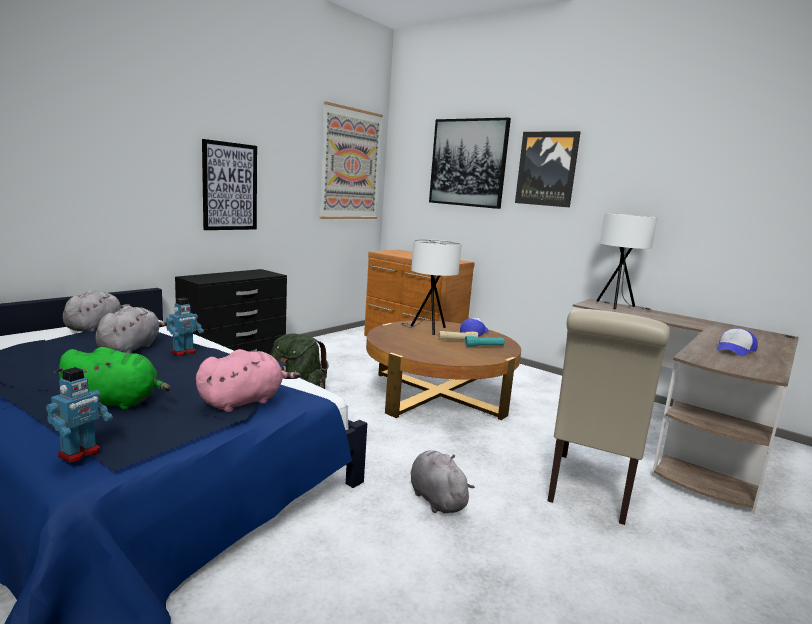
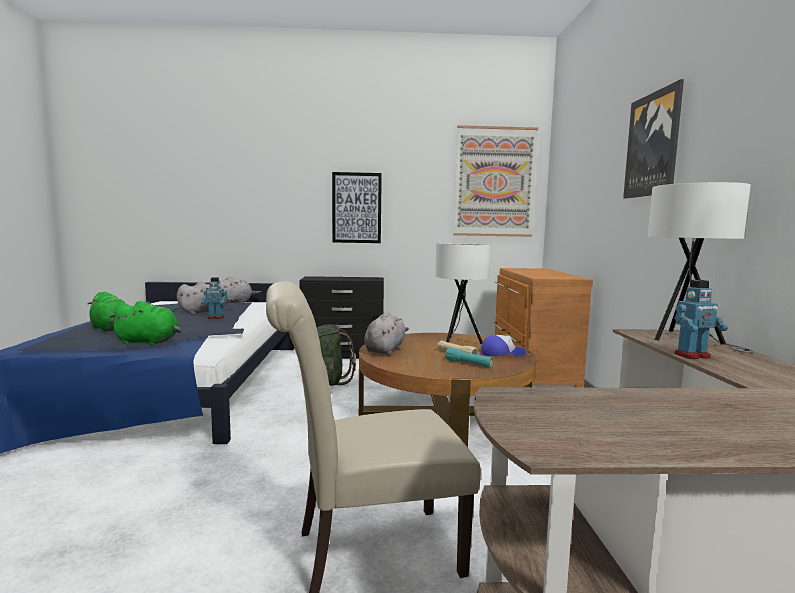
camera: 50 degrees right, 5 degrees down
toy robot [46,367,113,463] -> toy robot moved to [674,280,728,359]
pink plush toy [196,349,300,412] -> green plush toy [108,301,182,346]
grey plush toy [411,450,475,513] -> grey plush toy moved to [364,313,409,355]
picture [429,118,511,209] -> none
cap [716,328,758,357] -> none

